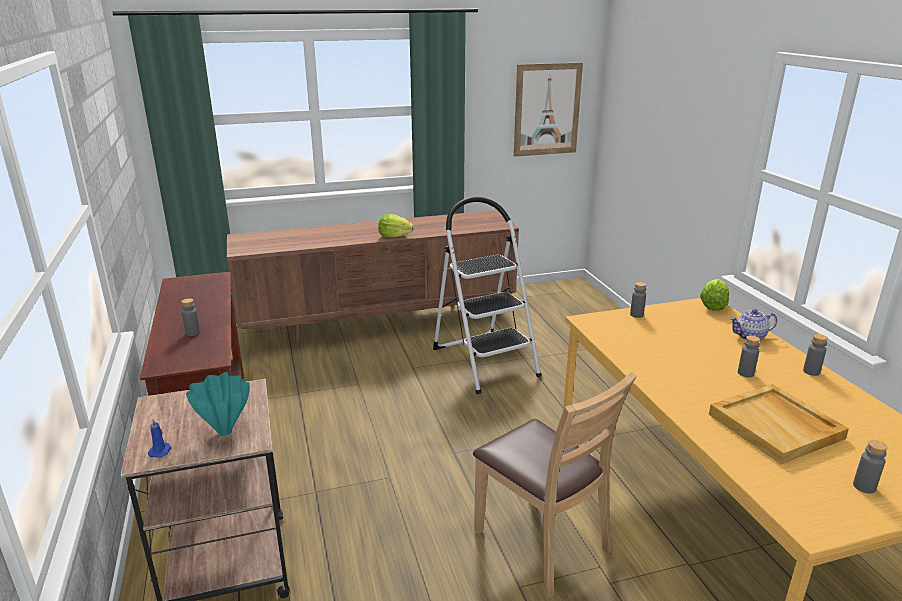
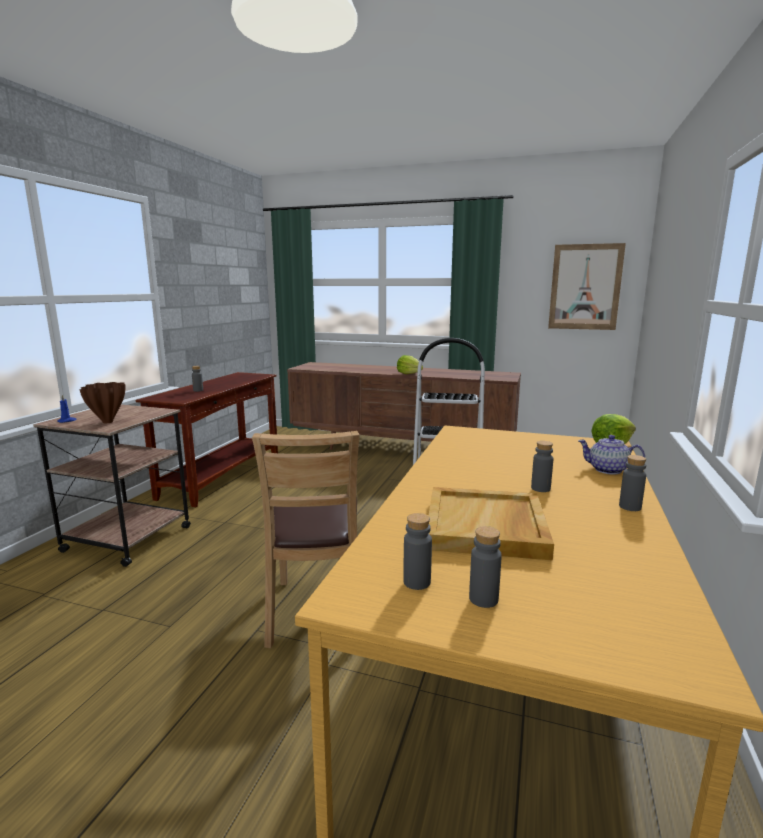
camera: 35 degrees right, 10 degrees down
turquoise vase [186,372,249,436] -> brown vase [79,382,125,423]
grey bottle [630,282,646,318] -> grey bottle moved to [403,513,432,590]

